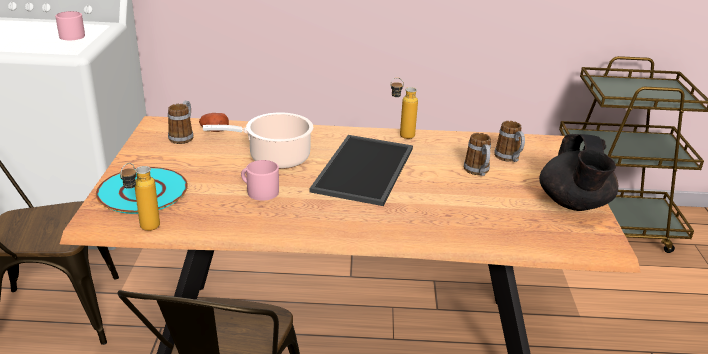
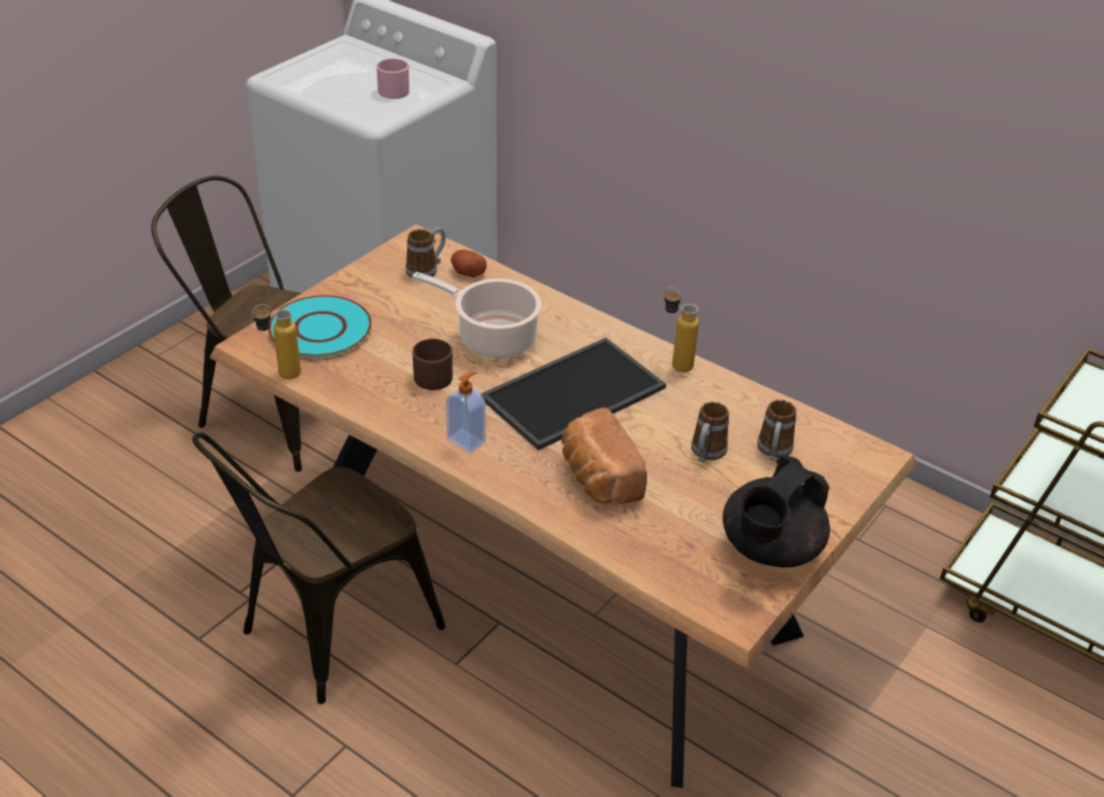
camera: 35 degrees right, 10 degrees up
pink mug [241,160,279,201] -> brown mug [413,339,453,390]
none -> soap dispenser [446,371,486,453]
none -> bread [561,407,647,504]

